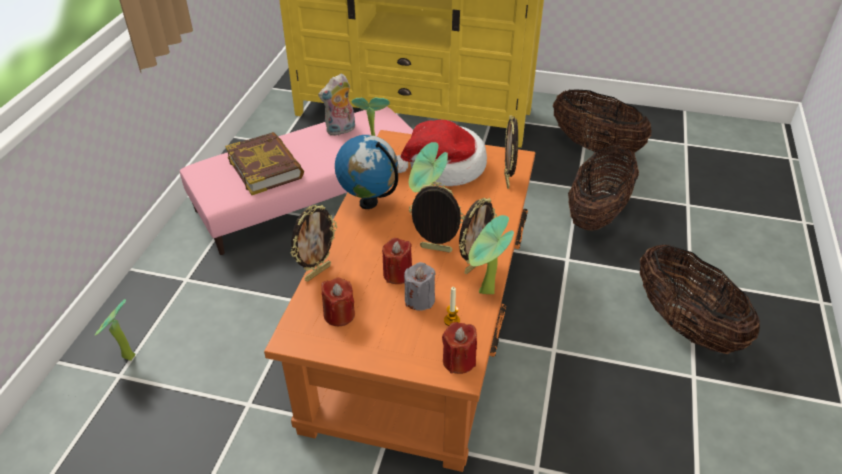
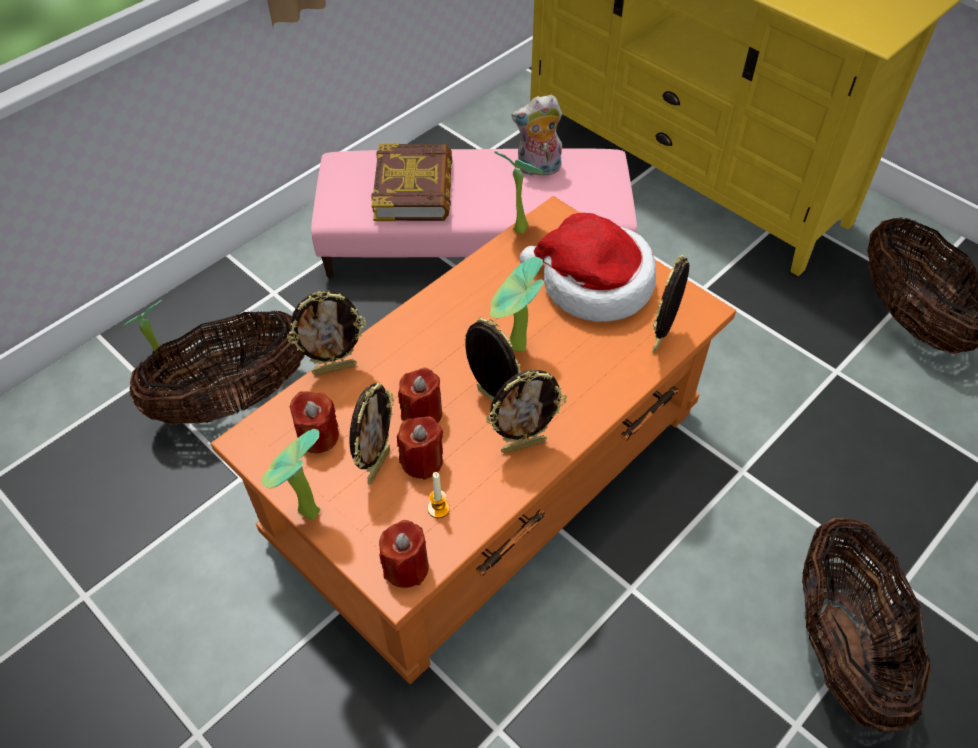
camera: 30 degrees right, 10 degrees up
globe [335,135,398,209] -> none
grey candle [404,262,436,311] -> red candle [397,416,443,480]
potted plant [468,215,514,294] -> potted plant moved to [261,429,320,520]
basket [568,146,639,231] -> basket moved to [130,310,305,425]
none -> picture frame [349,382,394,485]

